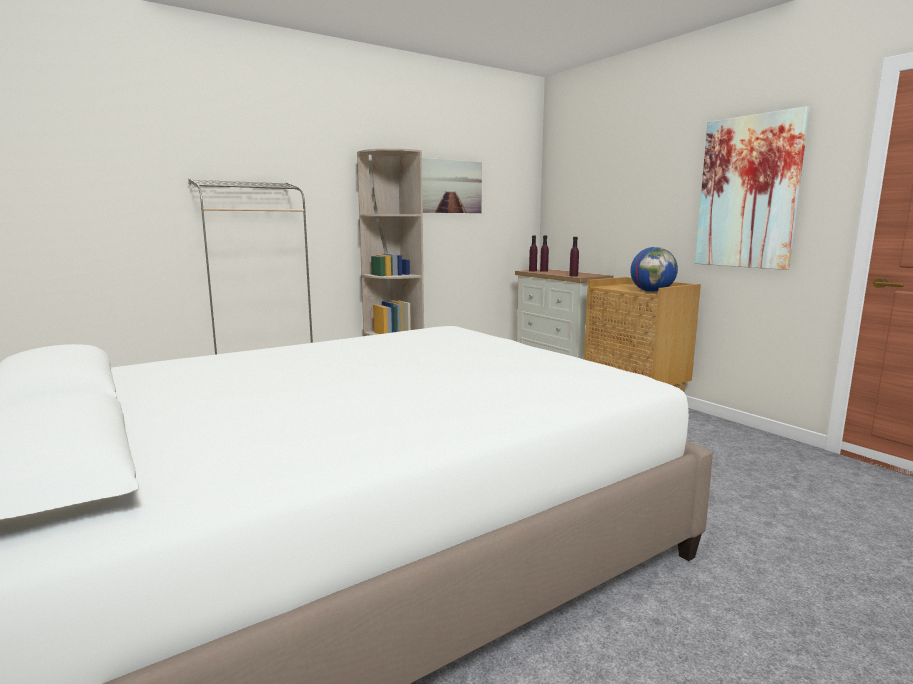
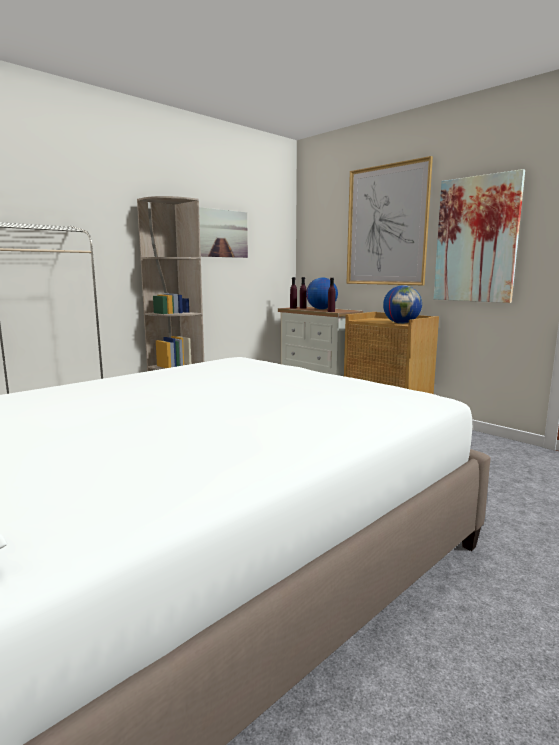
camera: 10 degrees left, 0 degrees up
none -> globe [306,277,338,310]
none -> picture [346,156,433,285]

